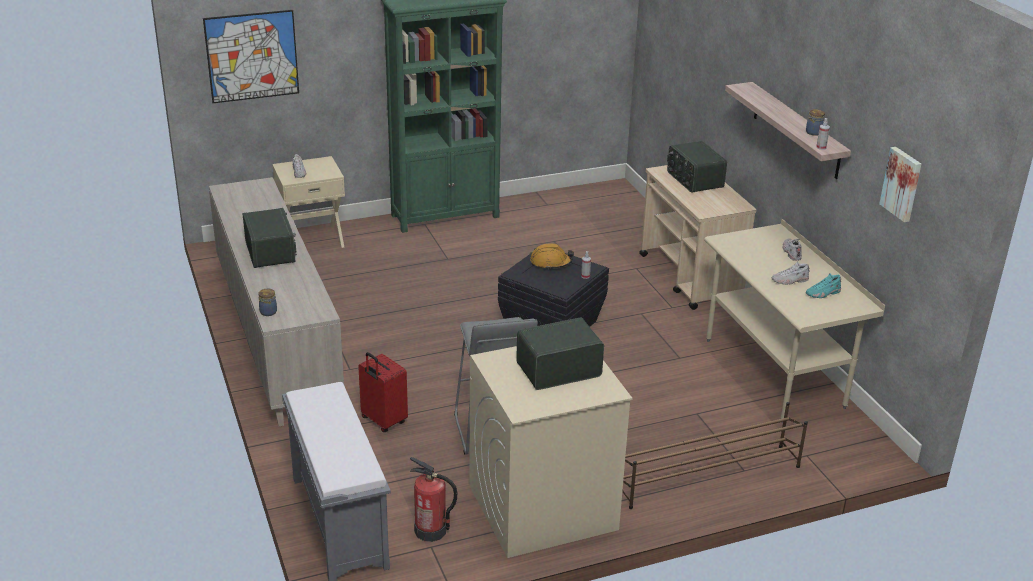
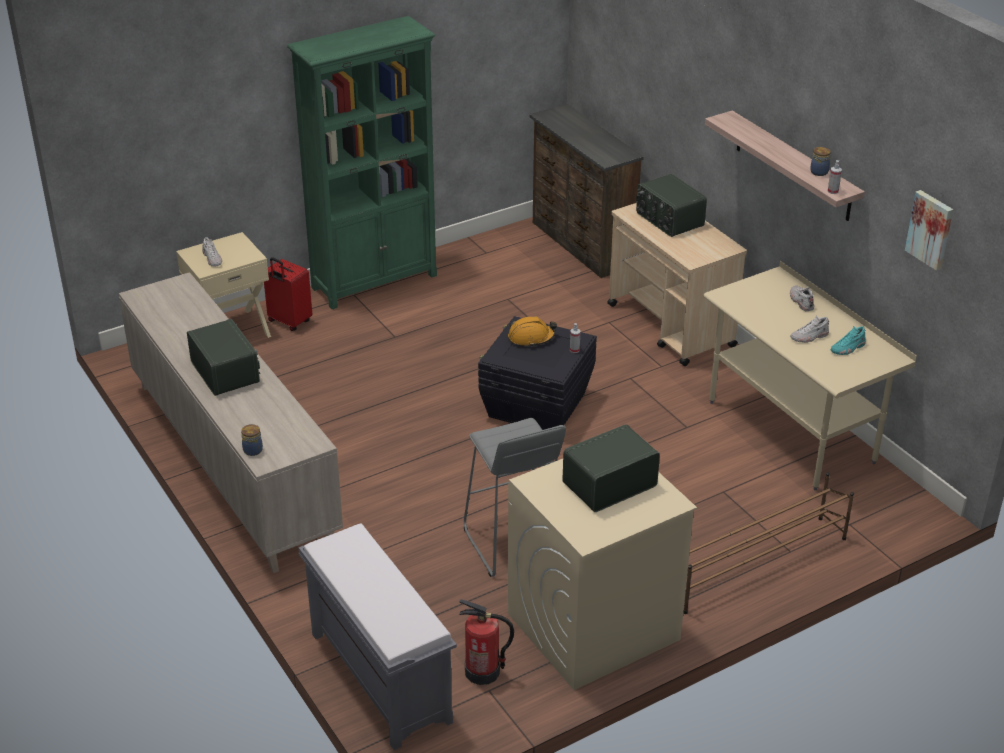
camera: 10 degrees left, 5 degrees up
picture [203,10,299,103] -> none
red suitcase [358,352,408,432] -> red suitcase moved to [264,257,312,331]
none -> brown dresser [529,104,644,278]

